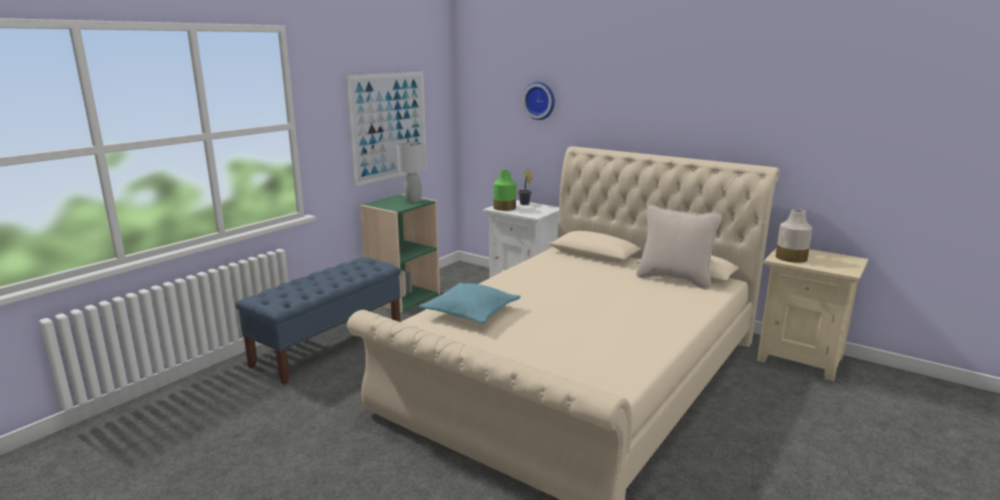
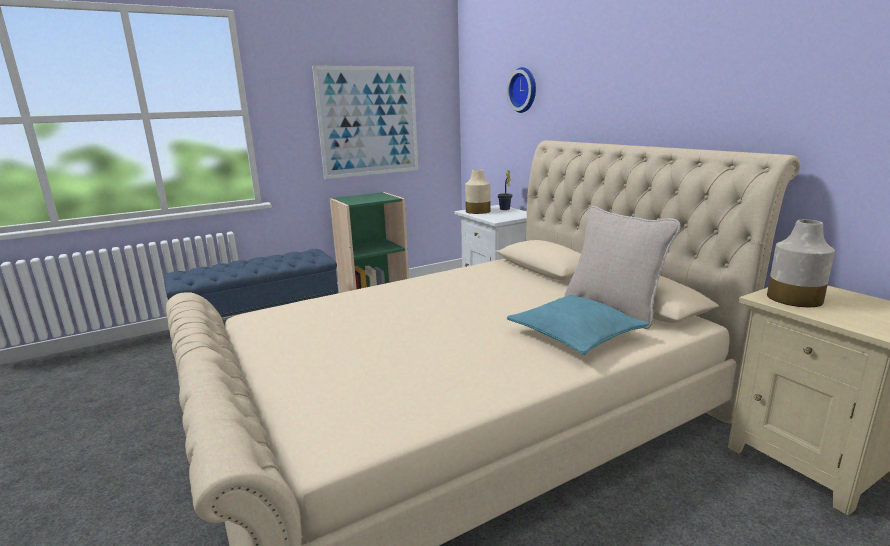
camera: 25 degrees right, 0 degrees up
grey table lamp [397,141,426,203] -> none
turquoise pillow [419,282,521,324] -> turquoise pillow moved to [507,295,650,355]
green vase [494,170,516,211] -> beige vase [465,169,490,214]

